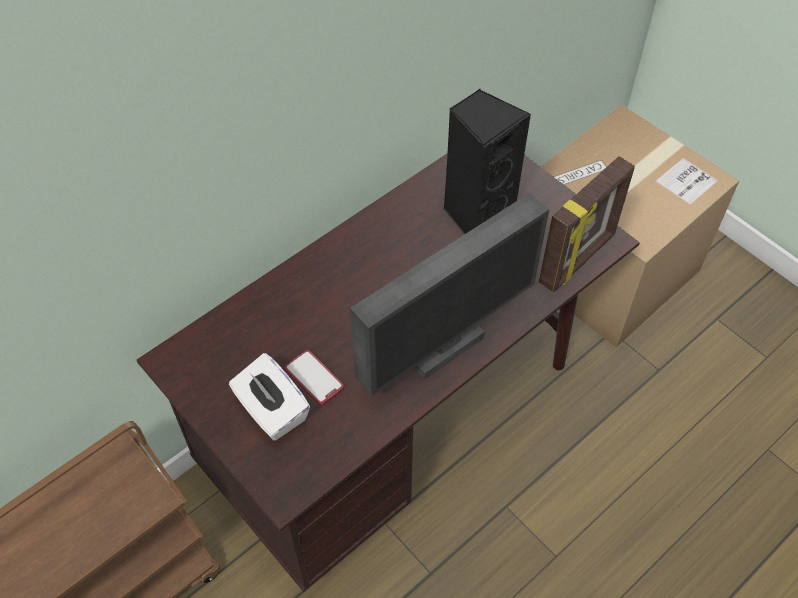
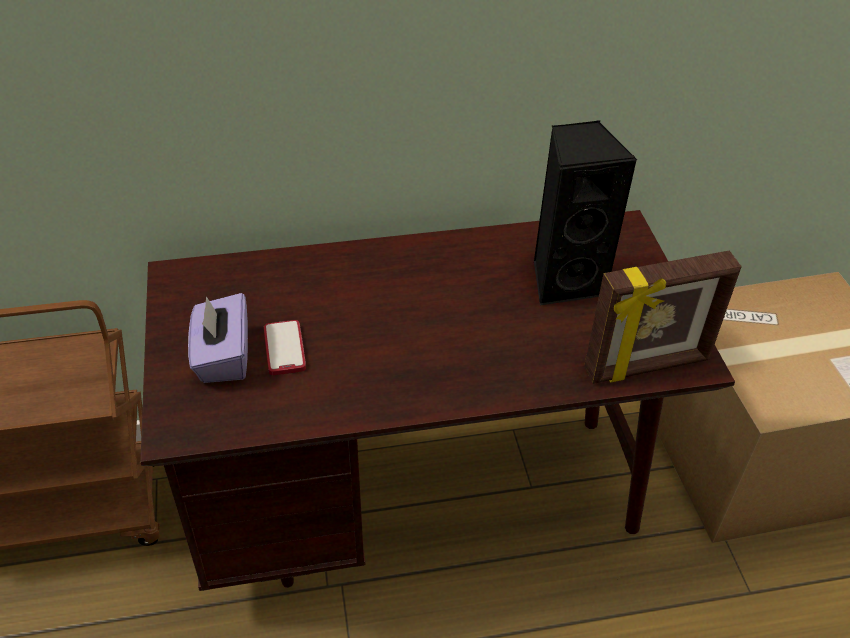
camera: 30 degrees right, 10 degrees down
white tissue box [229,353,310,441] -> purple tissue box [188,293,248,383]
monitor [350,193,550,396] -> none

